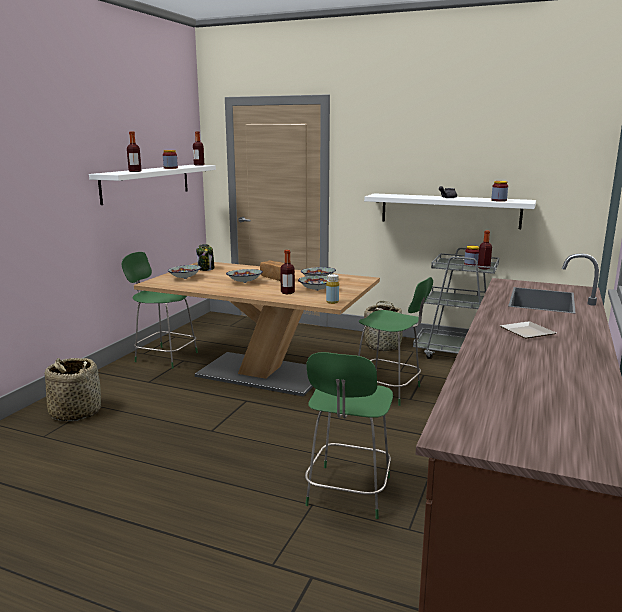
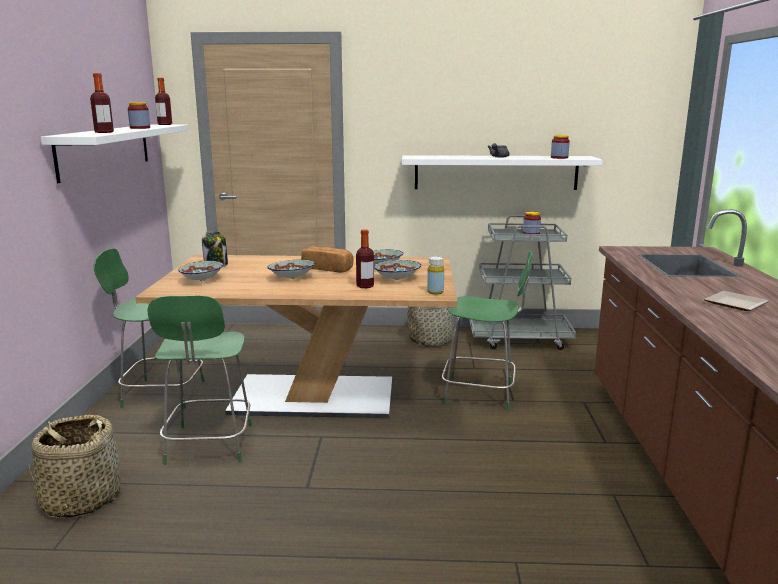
camera: 20 degrees left, 0 degrees up
green chair [305,352,393,519] -> green chair moved to [147,295,252,465]
bottle [478,231,492,270] -> none

